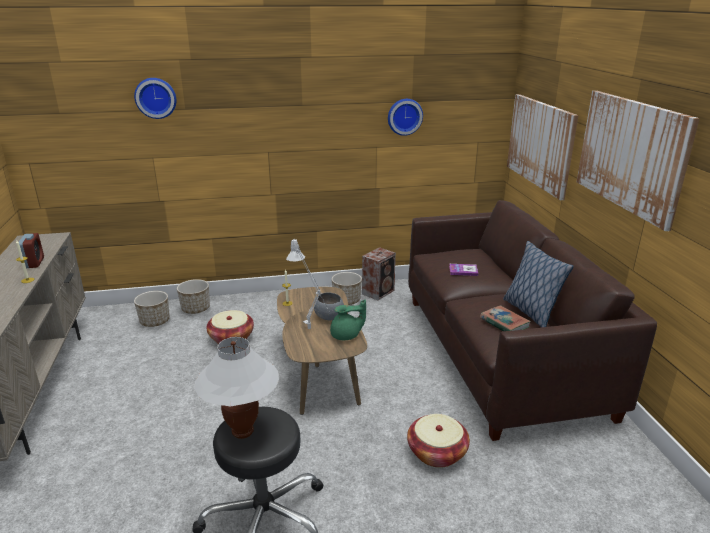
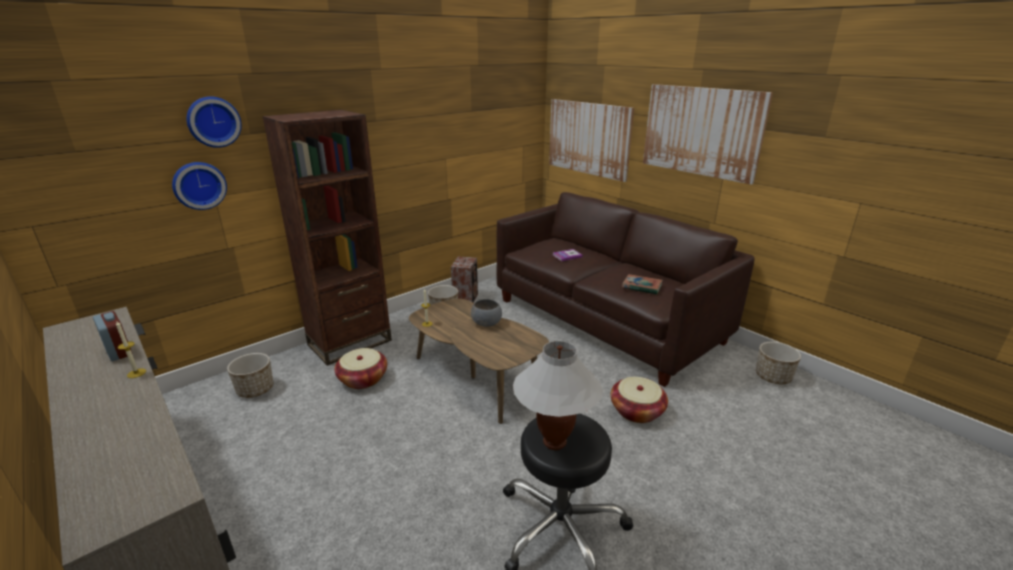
camera: 30 degrees left, 0 degrees up
planter [177,279,210,314] -> planter moved to [756,342,801,384]
grey table lamp [286,239,330,329] -> none
green teapot [330,299,366,340] -> none
wall clock [388,99,423,136] -> wall clock moved to [172,162,227,210]
pillow [503,241,574,327] -> none
none -> brown bookcase [262,110,392,366]

